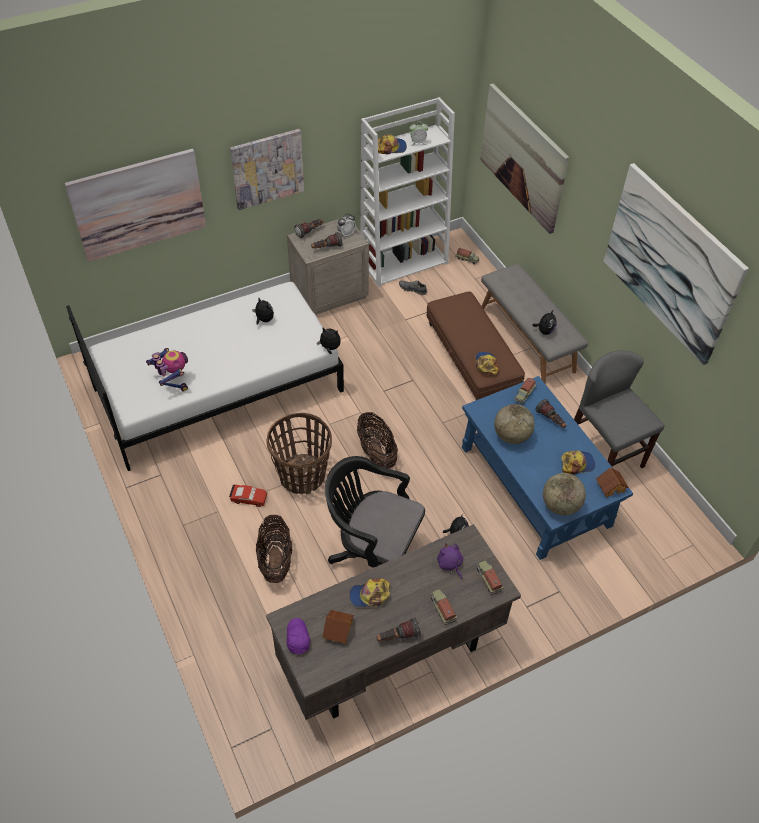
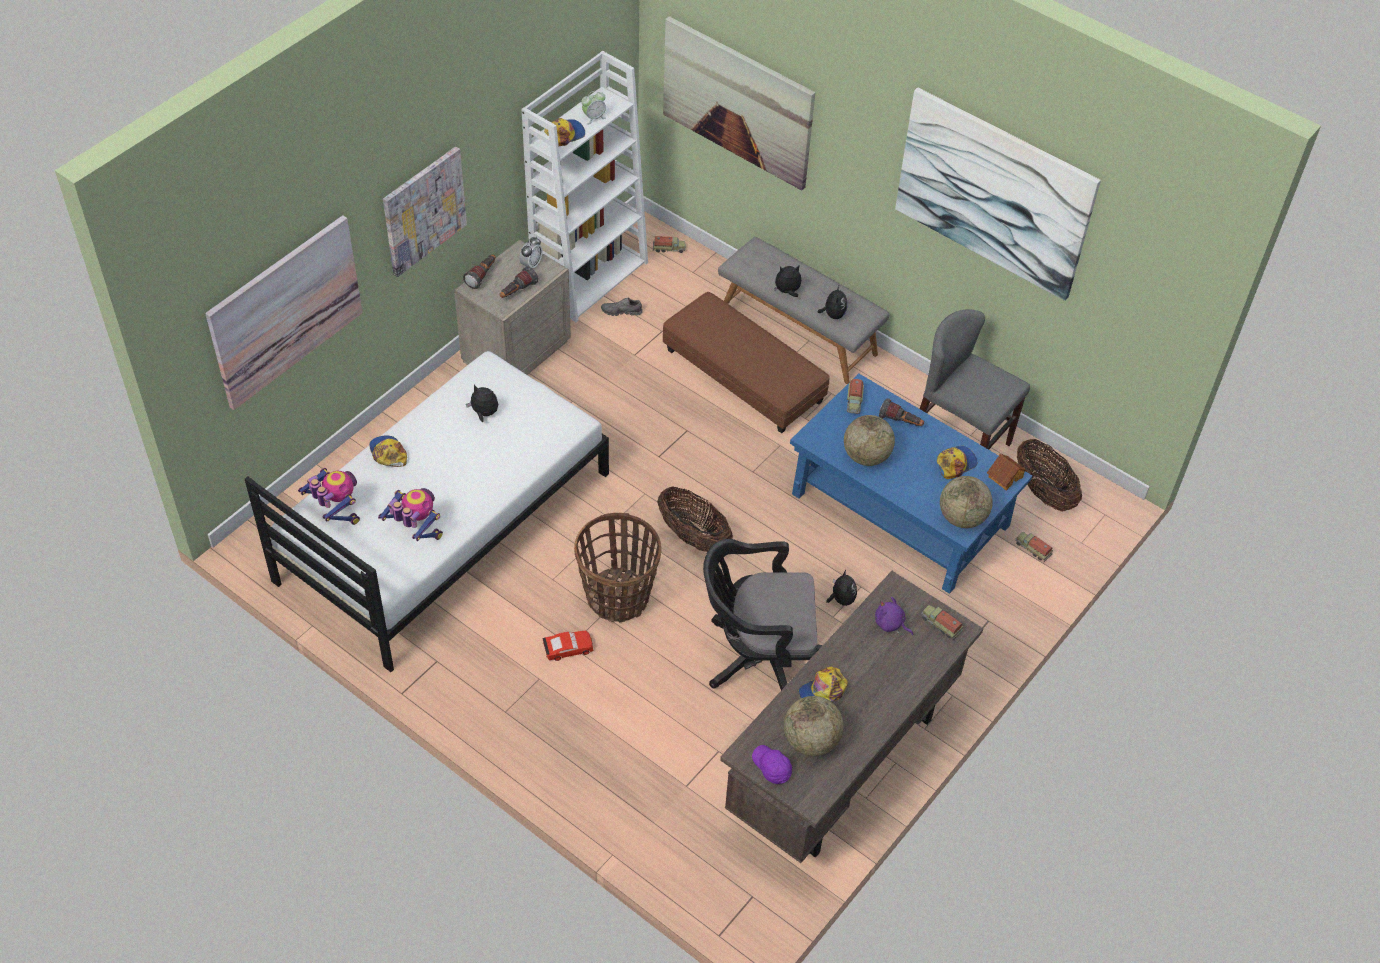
camera: 25 degrees left, 0 degrees up
basket [256,515,293,583] -> basket moved to [1017,439,1082,512]
plush toy [317,328,341,354] -> plush toy moved to [774,266,801,297]
toy house [322,610,354,644] -> globe [784,696,844,756]
flashlight [376,617,421,641] -> none
toy truck [430,590,457,625] -> toy truck moved to [1015,532,1053,562]
cap [475,352,499,376] -> cap moved to [369,436,407,467]
none -> toy robot [298,468,360,525]

